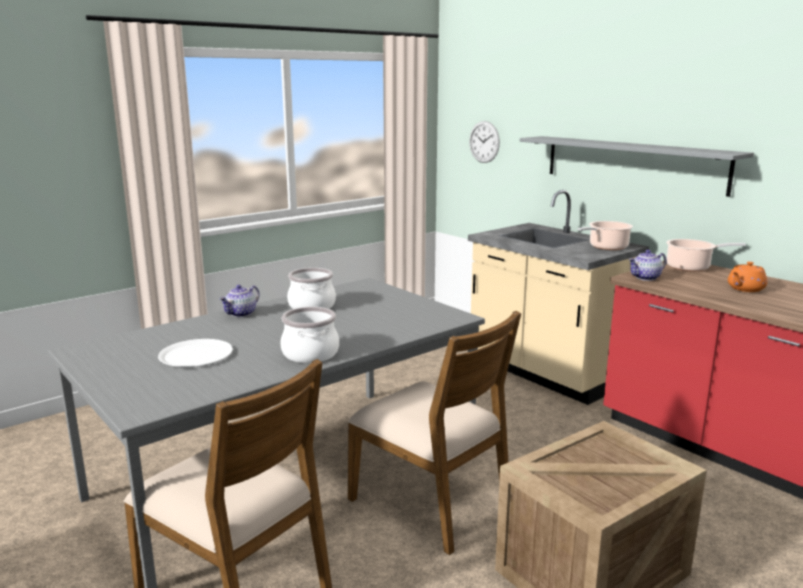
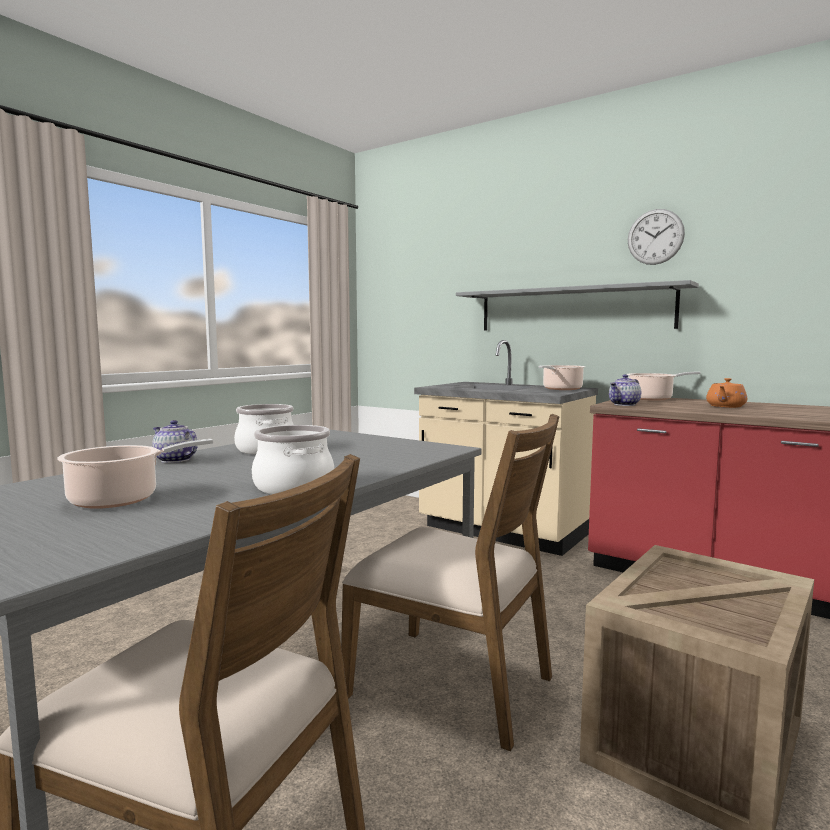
camera: 15 degrees left, 10 degrees down
white plate [158,339,233,367] -> cooking pot [57,439,213,509]
teapot [219,285,260,317] -> teapot turned 105 degrees clockwise [152,420,198,463]
wall clock [469,121,500,163] -> wall clock moved to [628,209,685,265]

